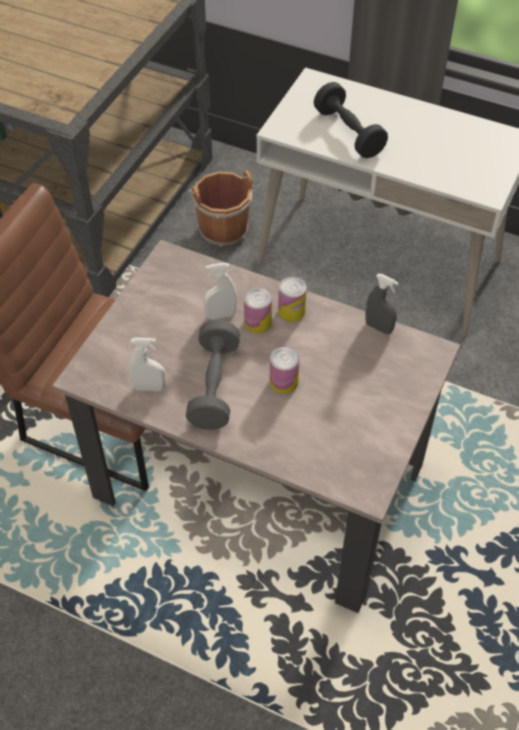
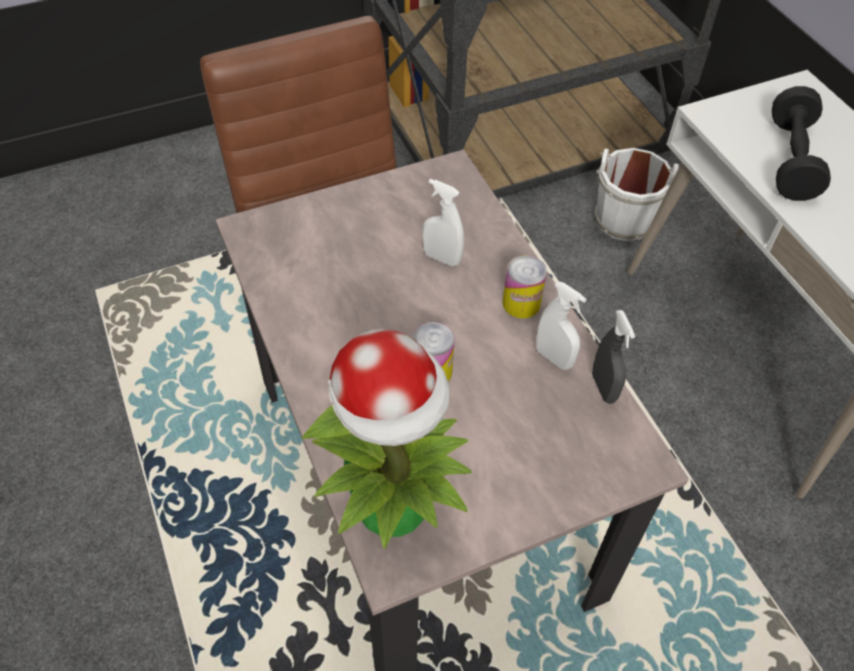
camera: 40 degrees right, 0 degrees up
white spray bottle [129,337,166,391] -> white spray bottle moved to [536,282,587,370]
grey dumbbell [186,320,240,430] -> none
brown bucket [188,171,252,247] -> white bucket [595,148,679,241]
can [244,288,272,333] -> none
none -> potted plant [302,329,472,549]

